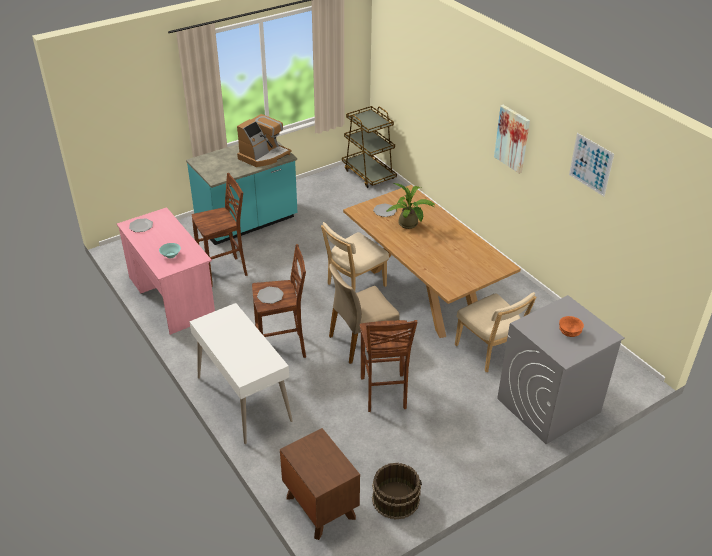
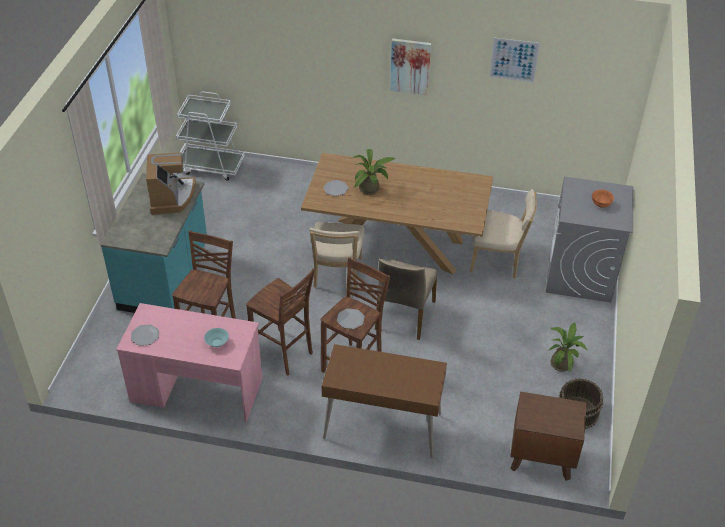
camera: 45 degrees left, 5 degrees up
white desk [189,303,293,444] -> brown desk [321,344,447,458]
brown cart [342,106,397,188] -> white cart [176,91,245,181]
brown stool [360,320,418,412] -> brown stool moved to [246,268,315,376]
none -> potted plant [549,322,587,372]

